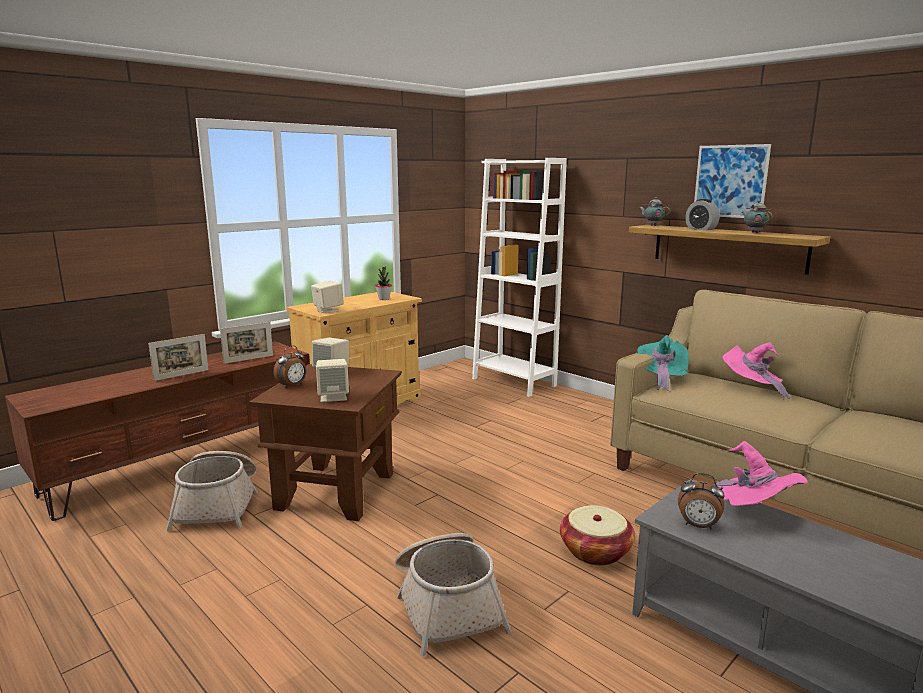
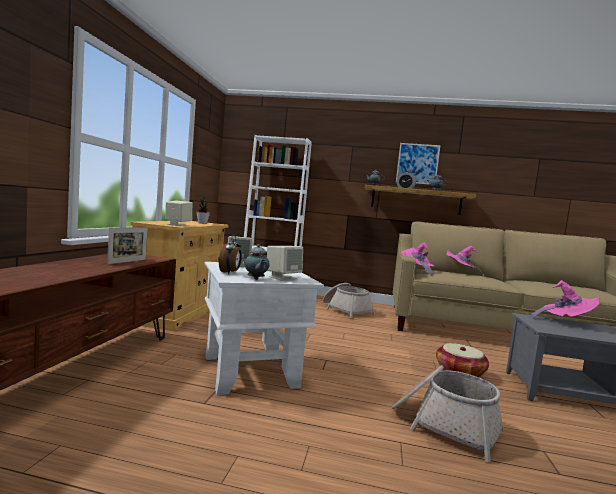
camera: 35 degrees left, 10 degrees down
picture frame [148,334,209,381] -> none
basket [166,451,258,531] -> basket moved to [323,283,375,318]
brown side table [249,364,402,521] -> white side table [205,262,324,395]
turquoise hat [637,335,689,391] -> pink hat [401,242,434,275]
alarm clock [678,473,725,529] -> none
none -> teapot [244,244,270,280]

